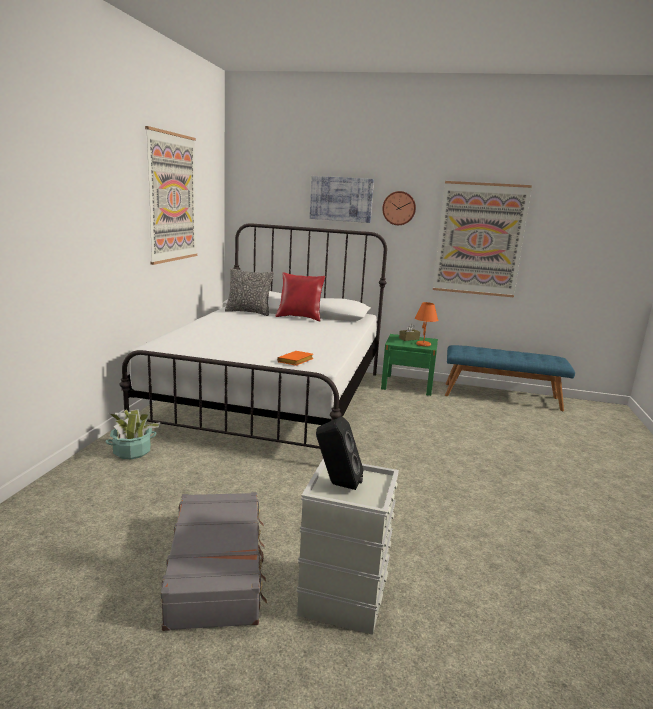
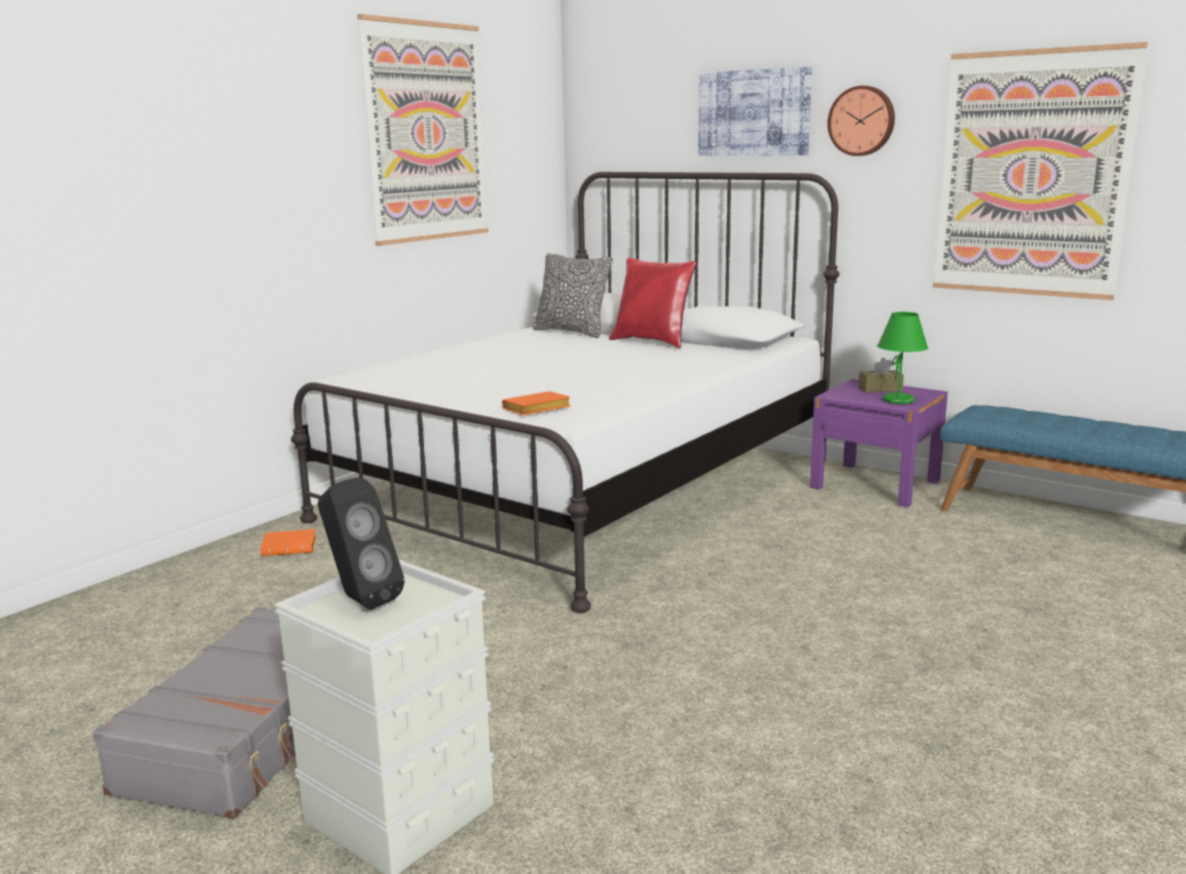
camera: 25 degrees right, 0 degrees up
potted plant [106,409,160,459] -> orange book [260,529,316,556]
green nightstand [381,334,438,396] -> purple nightstand [810,379,948,508]
orange table lamp [415,302,438,347] -> green table lamp [877,312,928,404]

